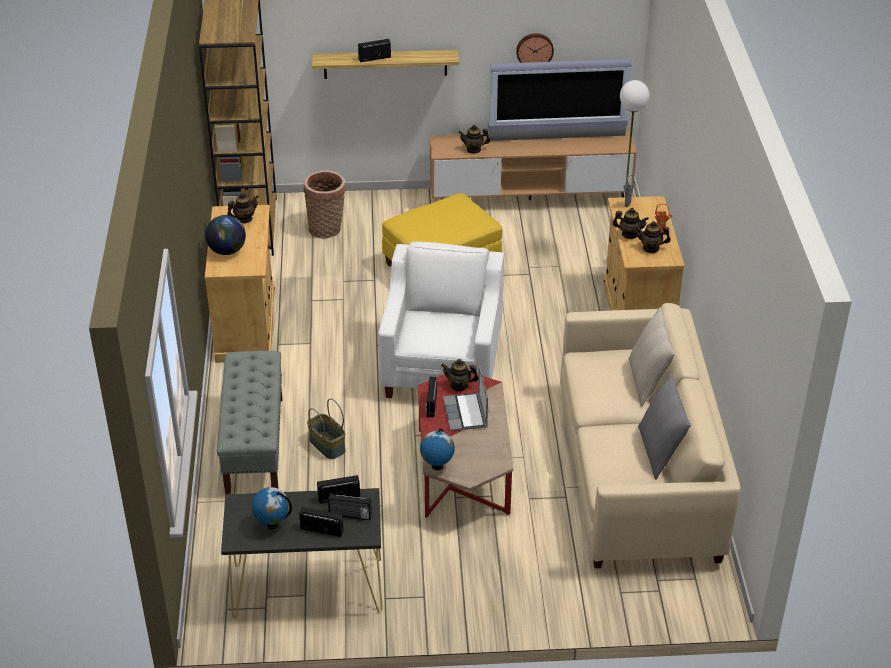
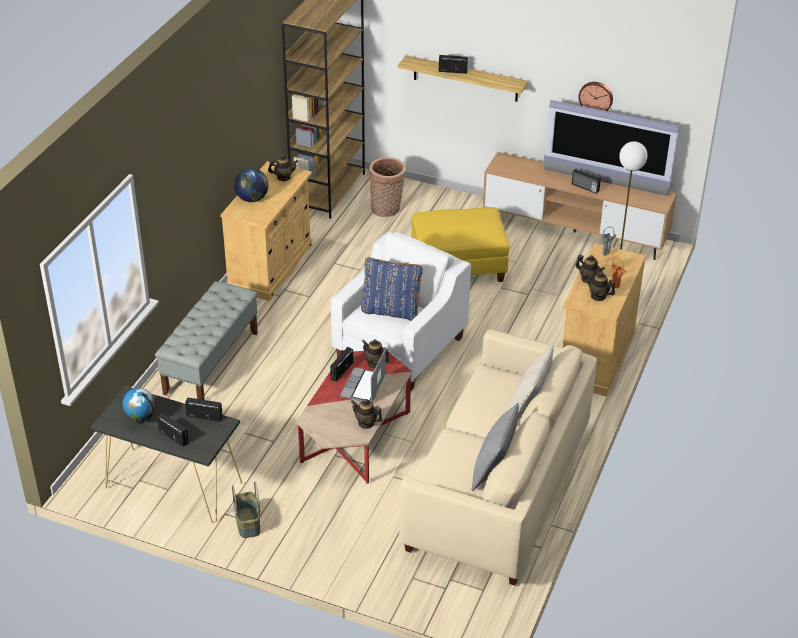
camera: 25 degrees right, 0 degrees up
basket [307,398,345,459] -> basket moved to [232,481,260,538]
radio [328,493,372,520] -> radio moved to [572,169,601,194]
globe [420,429,455,470] -> none
teapot [458,125,490,154] -> teapot moved to [351,399,383,429]
none -> blue pillow [361,257,423,321]

